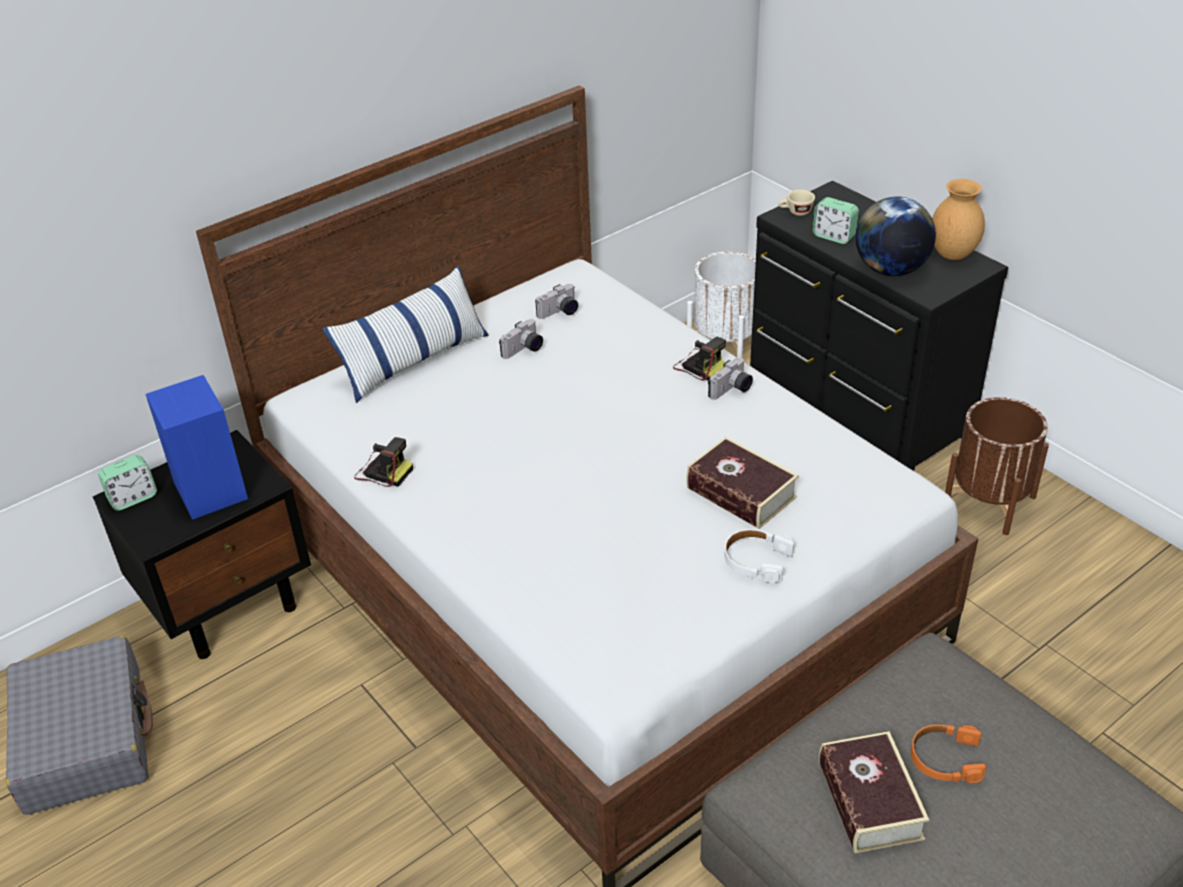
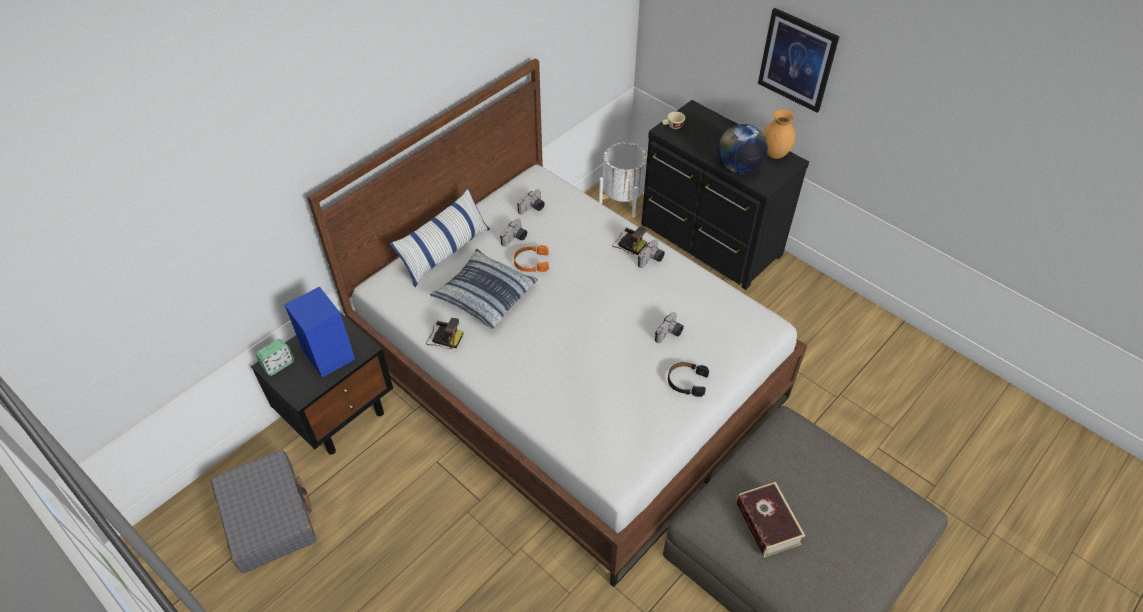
camera: 10 degrees left, 10 degrees up
book [686,437,799,529] -> camera [655,312,684,343]
white headphones [725,529,794,583] -> black headphones [668,362,709,397]
alarm clock [813,197,859,244] -> none
orange headphones [911,725,986,783] -> orange headphones moved to [514,245,549,272]
brown planter [945,397,1049,535] -> none
none -> pillow [430,249,538,329]
none -> picture [758,8,840,113]

